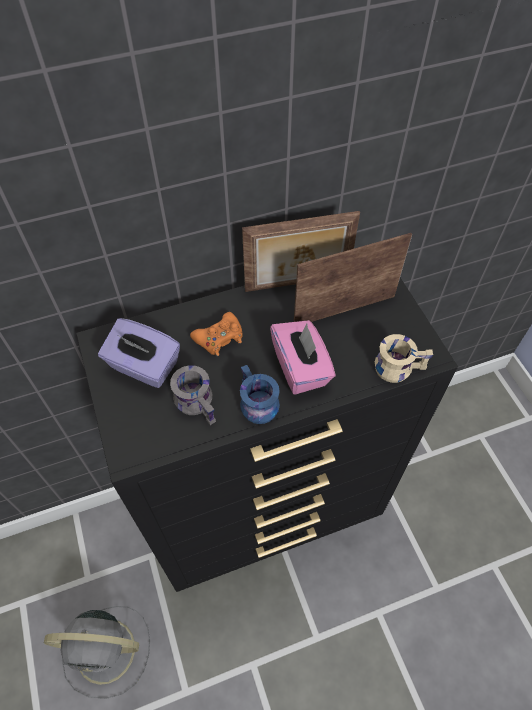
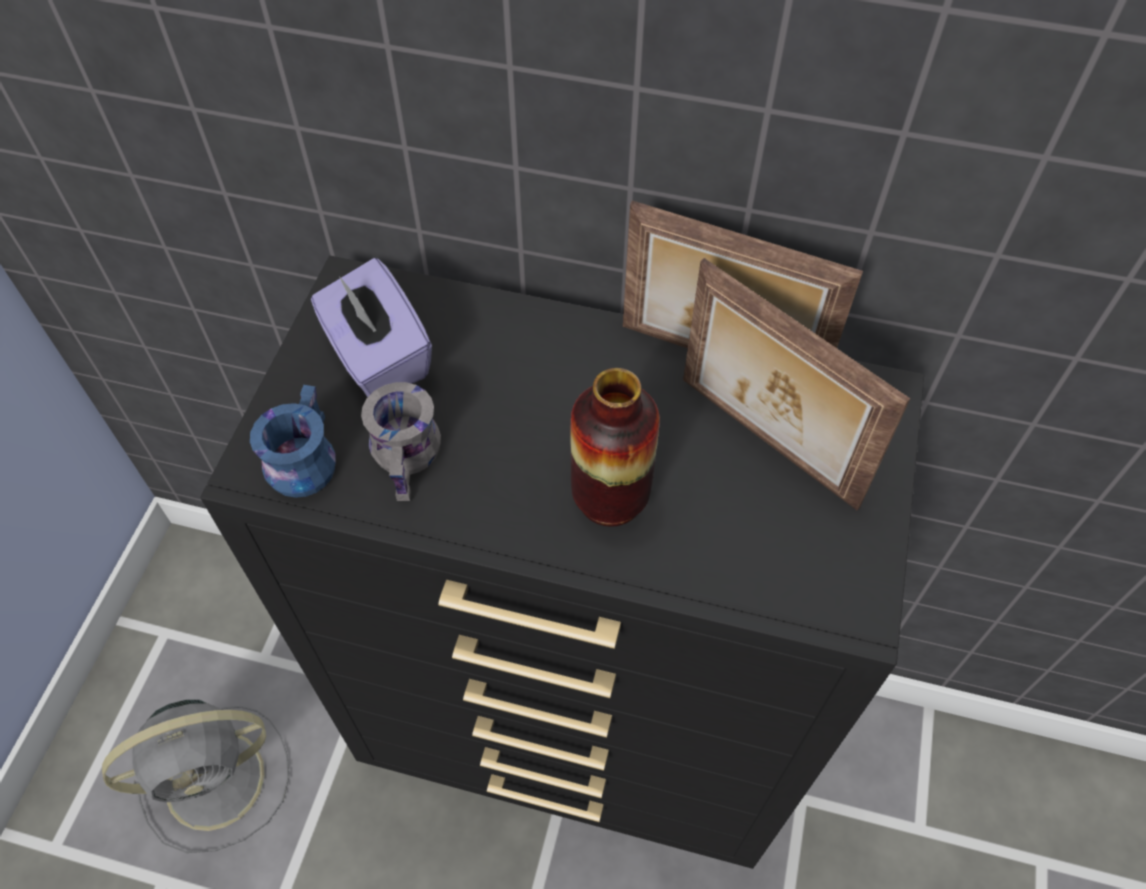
camera: 35 degrees right, 0 degrees up
grey fan [44,606,150,699] -> grey fan turned 60 degrees counterclockwise [102,700,289,853]
orange game controller [190,312,243,356] -> none
blue mug [240,365,280,424] -> blue mug moved to [250,385,335,498]
pink tissue box [270,320,336,395] -> vase [571,368,660,527]
picture frame [294,233,412,322] -> picture frame turned 150 degrees counterclockwise [683,258,911,510]
beige mug [375,334,433,383] -> none

